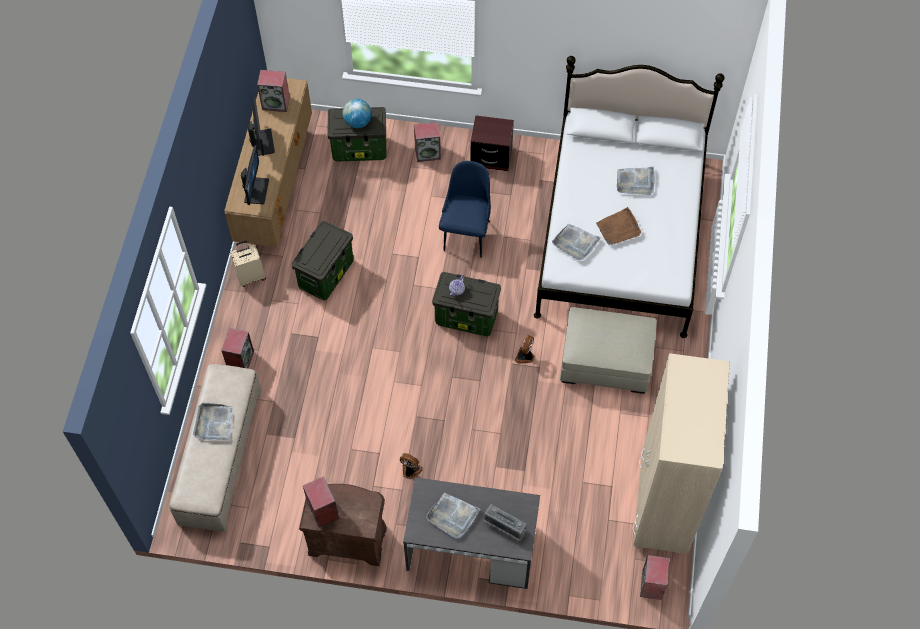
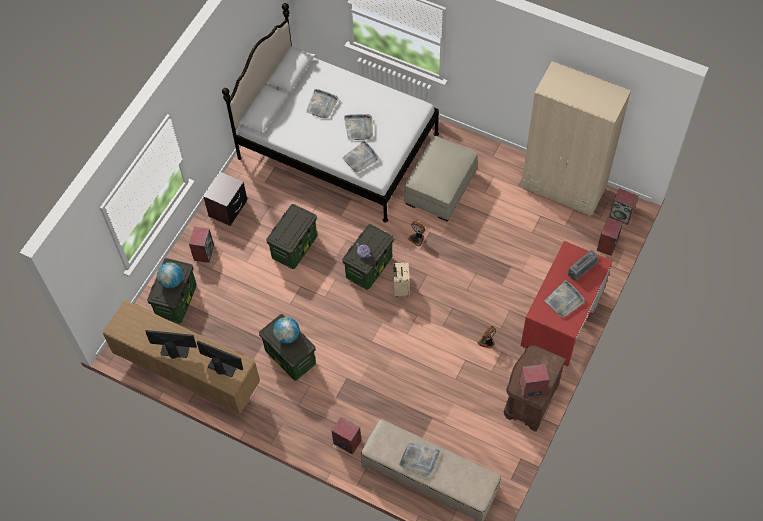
camera: 70 degrees left, 0 degrees up
beige suitcase [230,240,266,287] -> beige suitcase moved to [393,262,410,297]
speaker [257,70,290,112] -> speaker moved to [597,217,623,256]
grey desk [403,477,540,589] -> red desk [521,241,613,367]
blue chair [439,161,491,258] -> storage box [266,204,317,269]
brown tray [596,207,641,245] -> grey tray [344,114,373,140]
none -> globe [273,317,300,344]

